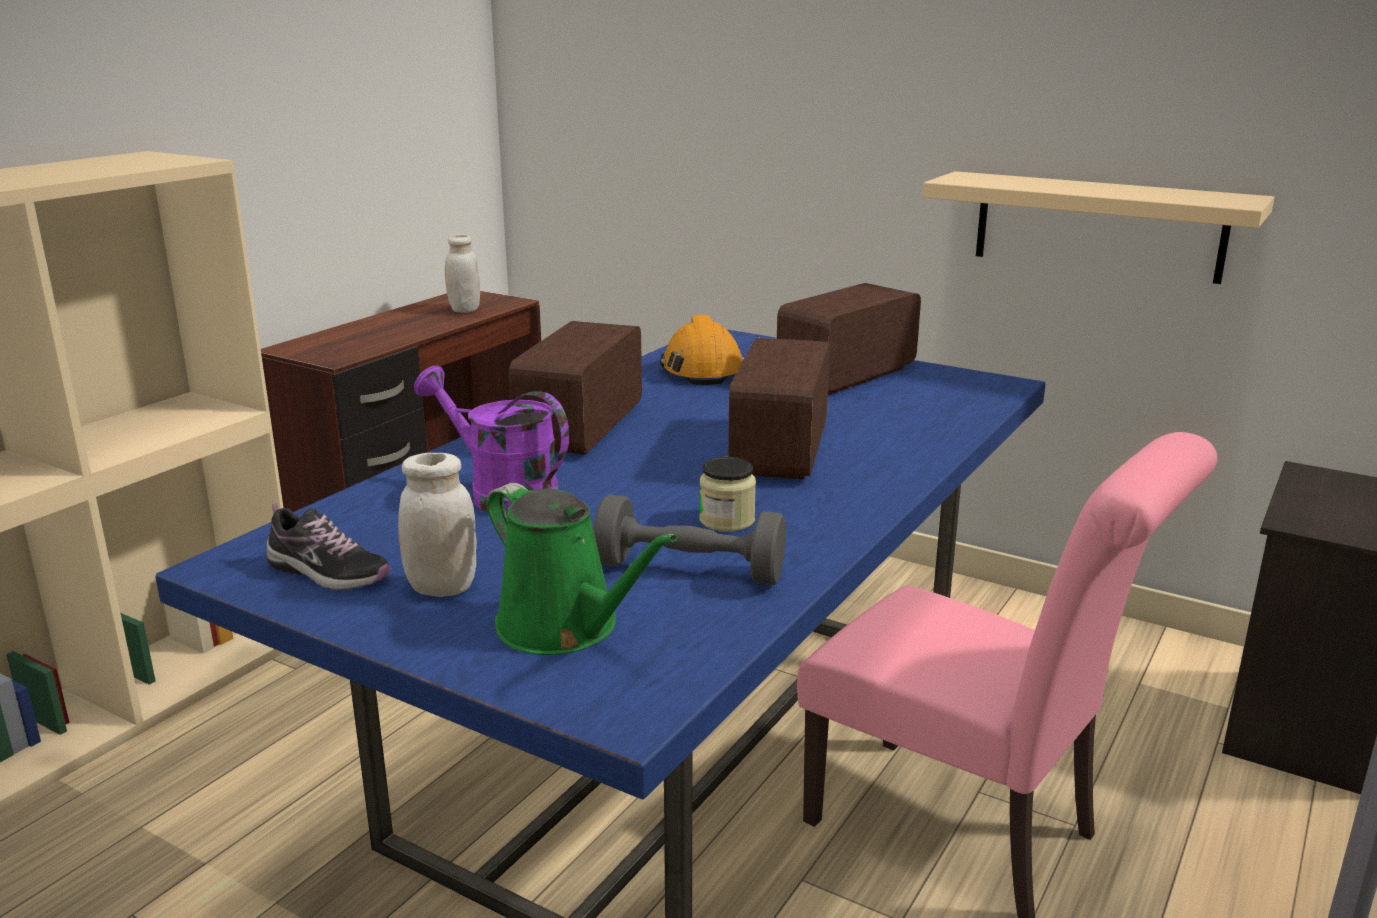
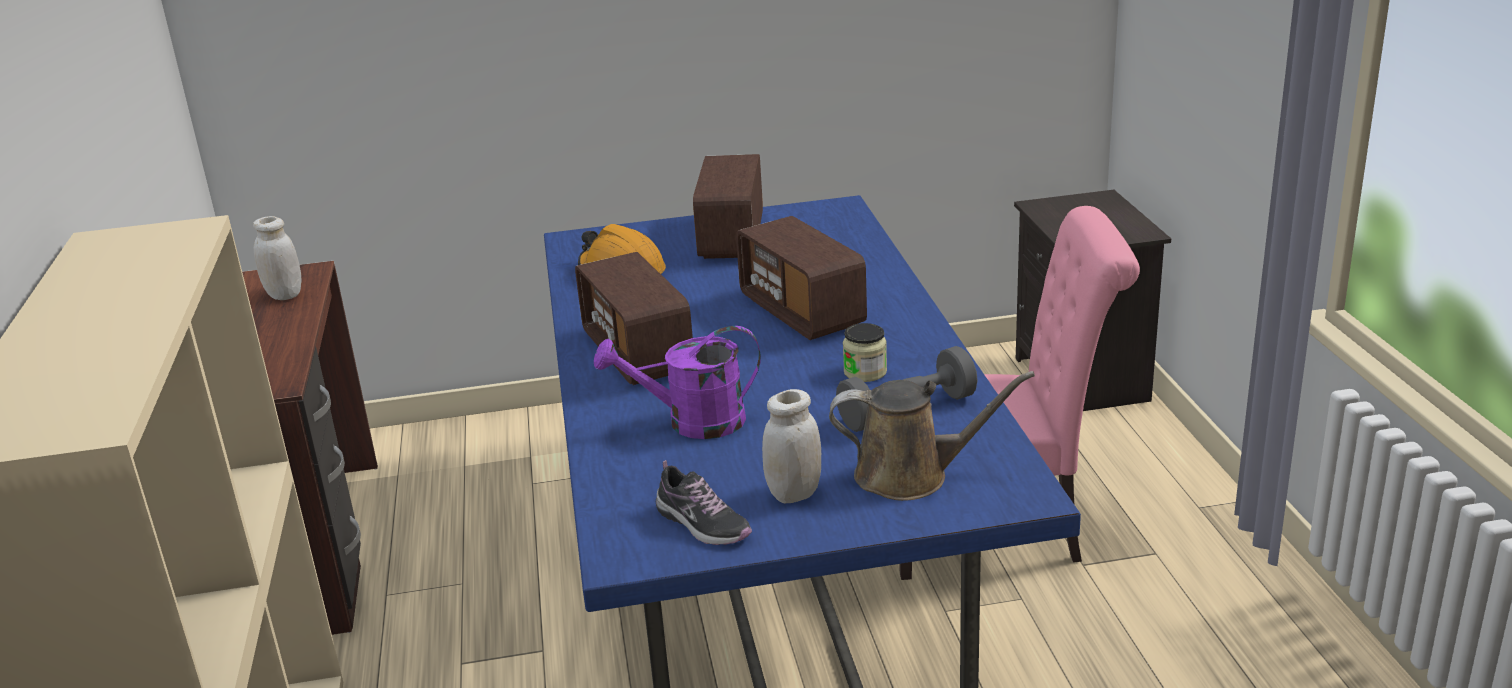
camera: 40 degrees left, 5 degrees up
shoe [266,502,391,590] -> shoe turned 60 degrees clockwise [656,460,752,545]
green watering can [487,483,678,655] -> brown watering can [829,371,1035,501]
beige shelf [922,171,1274,284] -> none

